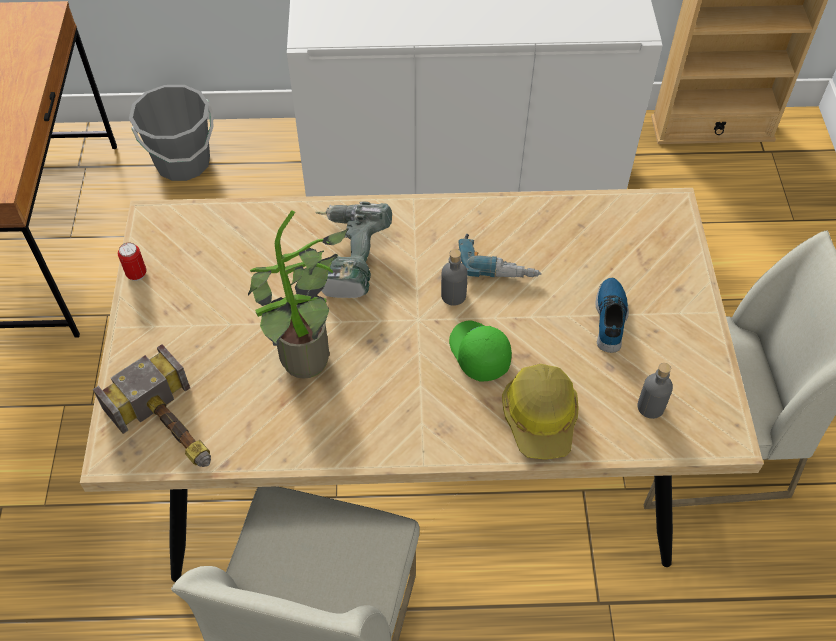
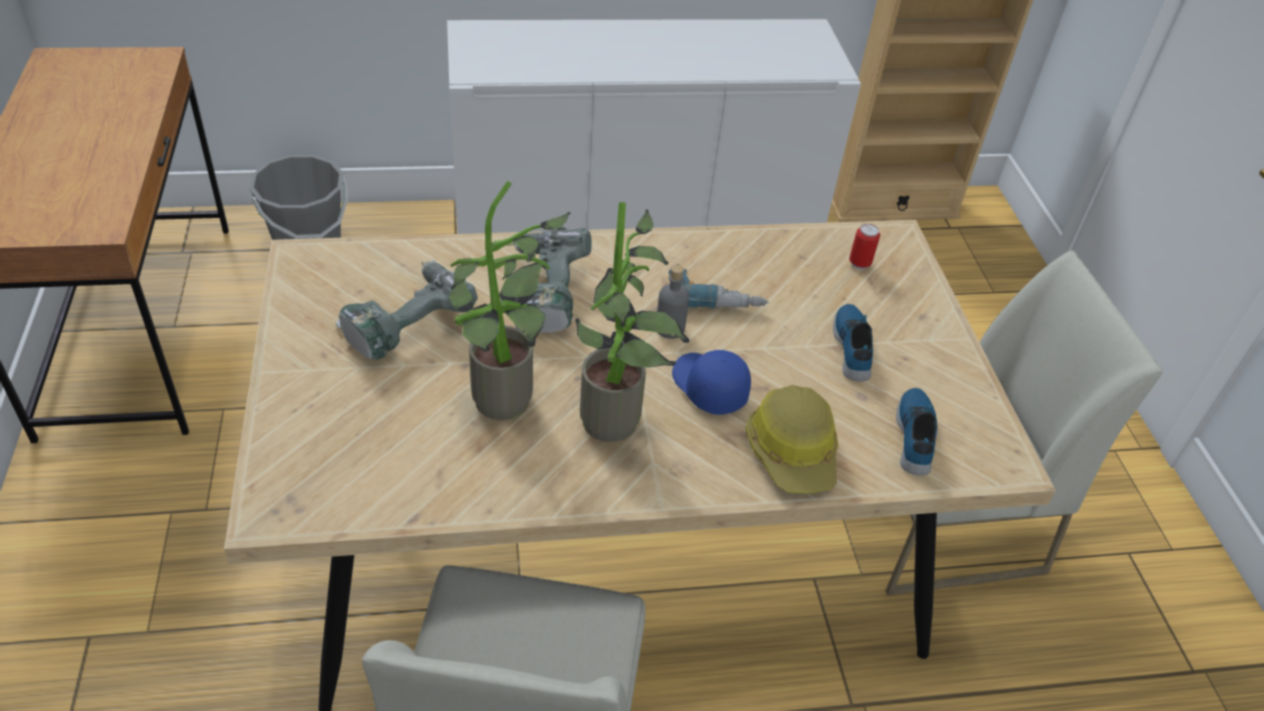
camera: 10 degrees left, 10 degrees down
hammer [93,344,211,467] -> none
can [118,243,146,281] -> can moved to [849,224,880,270]
green cap [449,321,512,382] -> blue cap [672,350,751,415]
grey bottle [637,363,673,419] -> shoe [896,388,938,476]
none -> power drill [336,260,478,360]
none -> potted plant [575,202,689,442]

